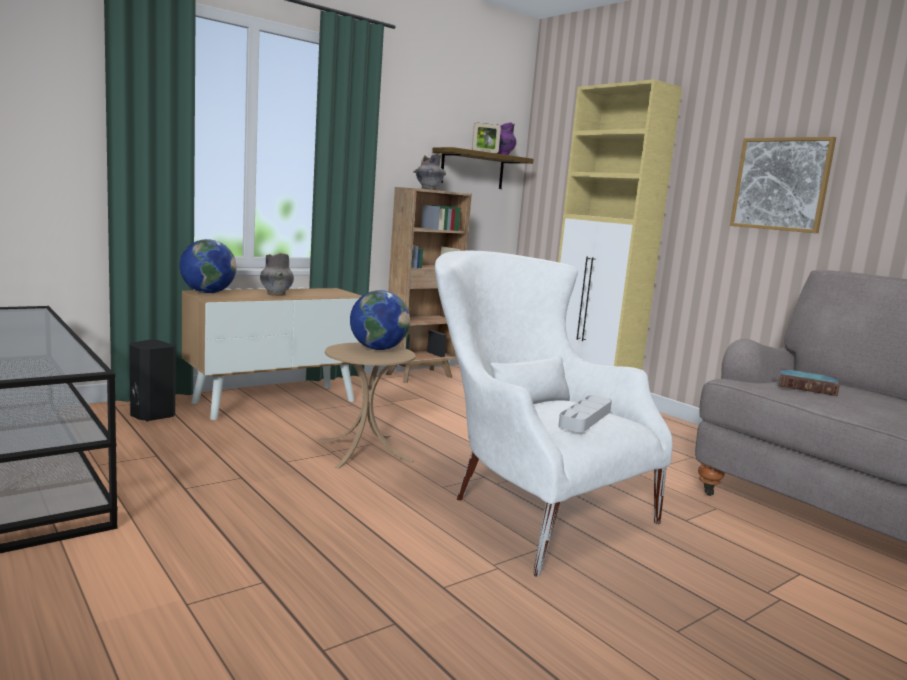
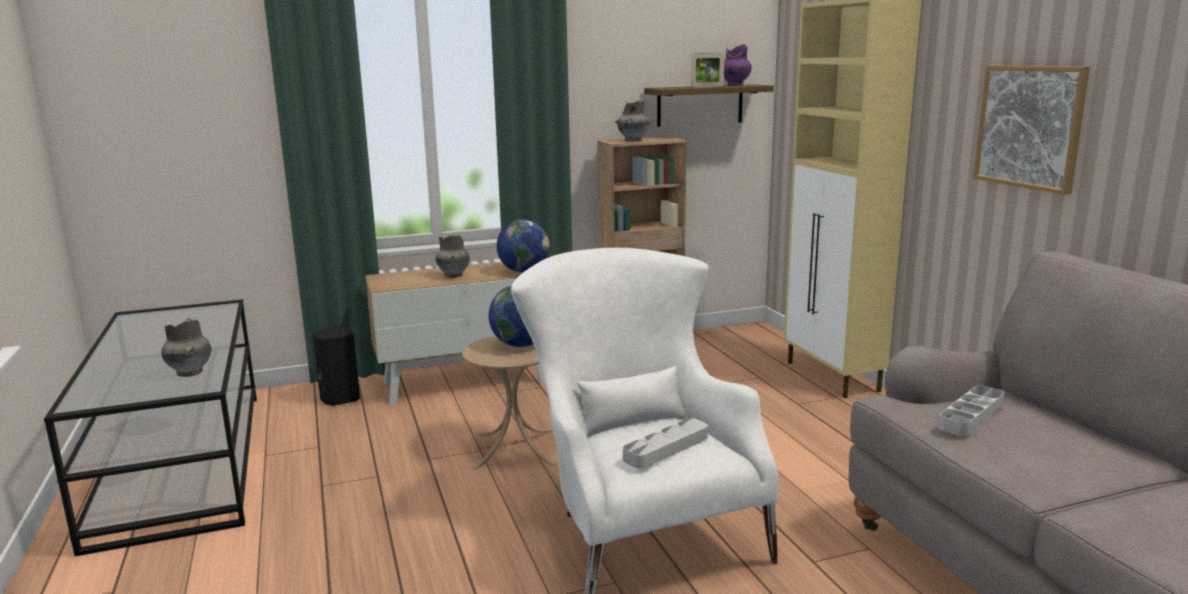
camera: 20 degrees right, 5 degrees up
globe [179,239,237,293] -> globe moved to [497,220,550,272]
book [778,368,840,396] -> grey tray [938,385,1004,436]
none -> grey vase [161,318,212,377]

